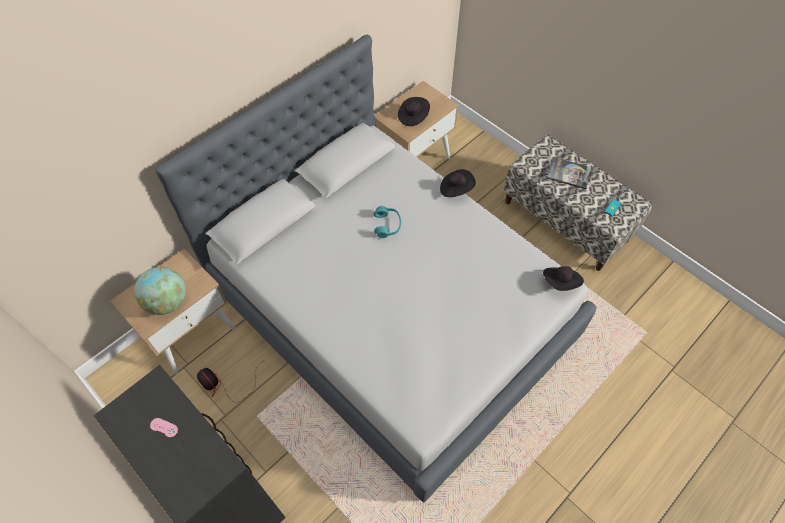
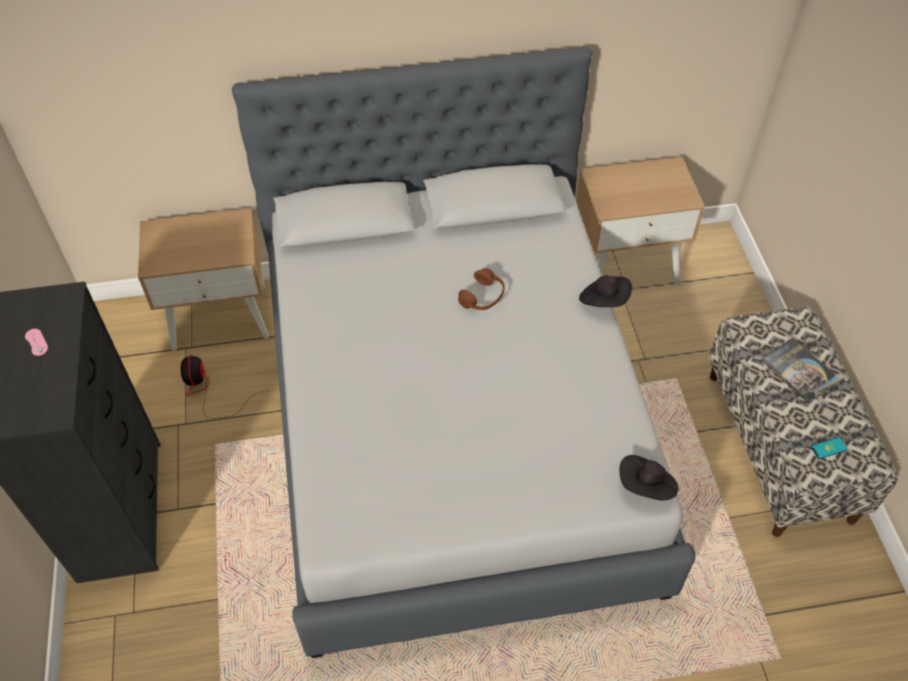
camera: 35 degrees right, 5 degrees down
globe [134,267,186,315] -> none
turquoise headphones [374,206,401,238] -> brown headphones [458,268,505,310]
black hat [398,97,430,126] -> none

